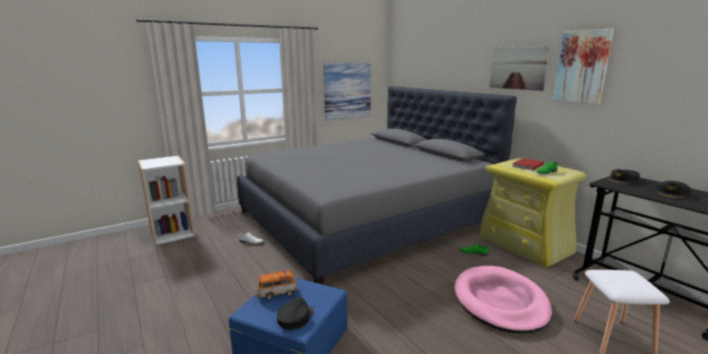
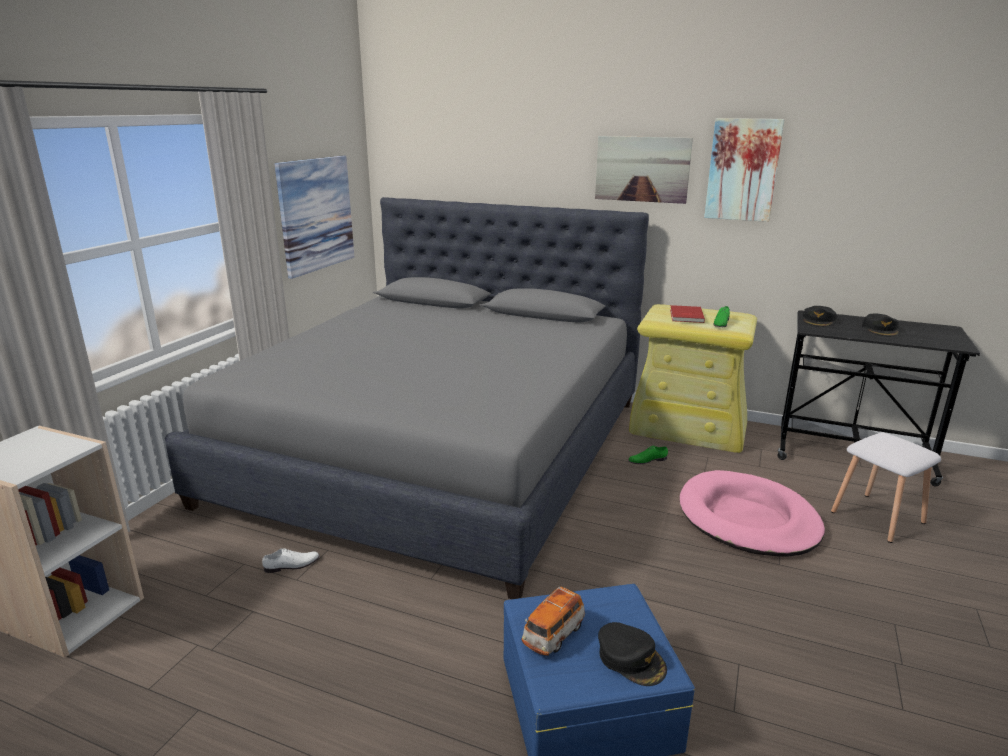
camera: 35 degrees left, 5 degrees up
black cap [277,297,313,330] -> black cap turned 150 degrees clockwise [598,622,667,686]

